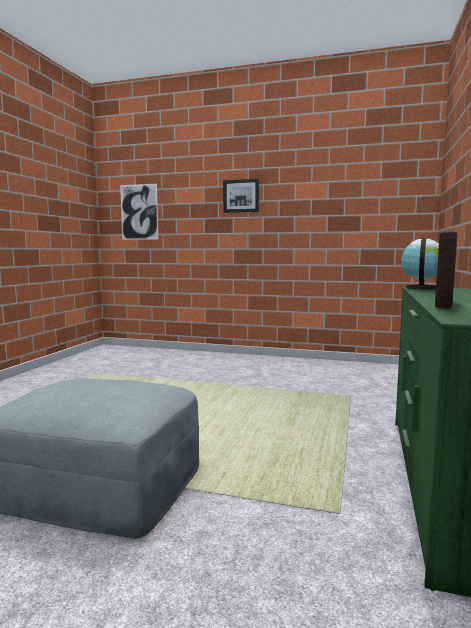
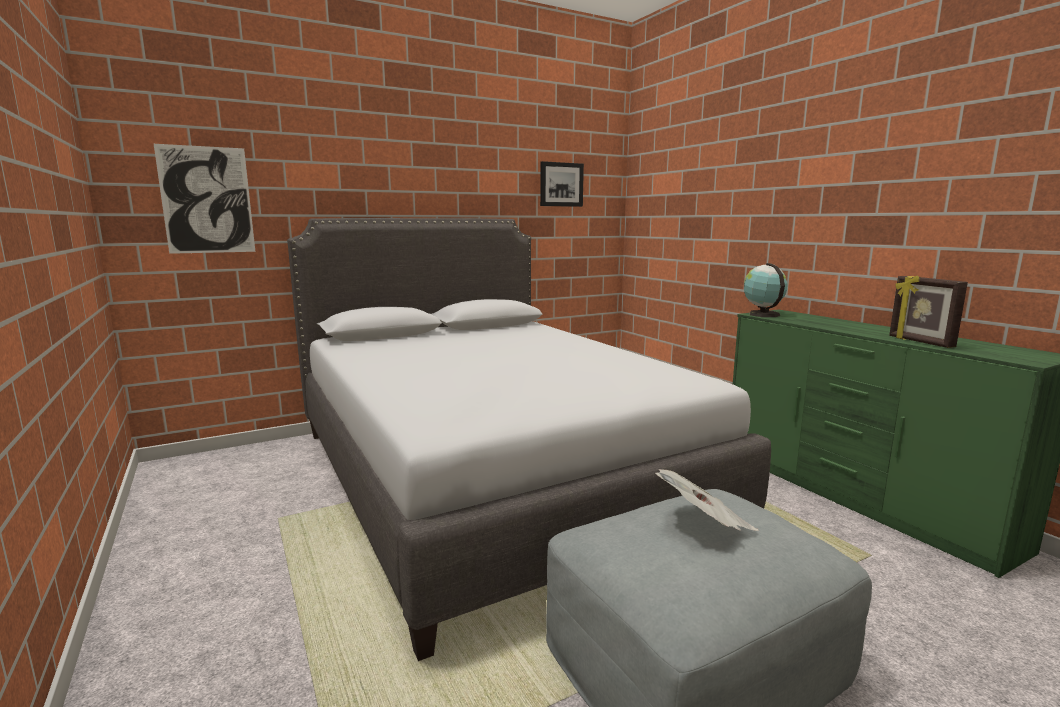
camera: 45 degrees left, 5 degrees up
picture [223,179,259,213] -> picture moved to [540,161,584,207]
none -> grey bed [287,218,771,661]
none -> newspaper [655,469,759,531]

